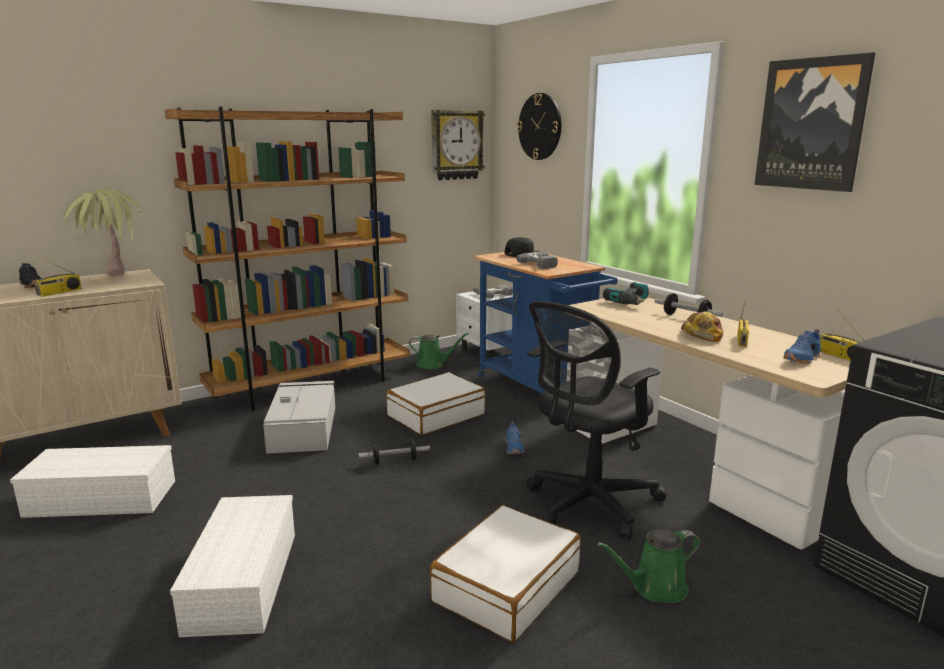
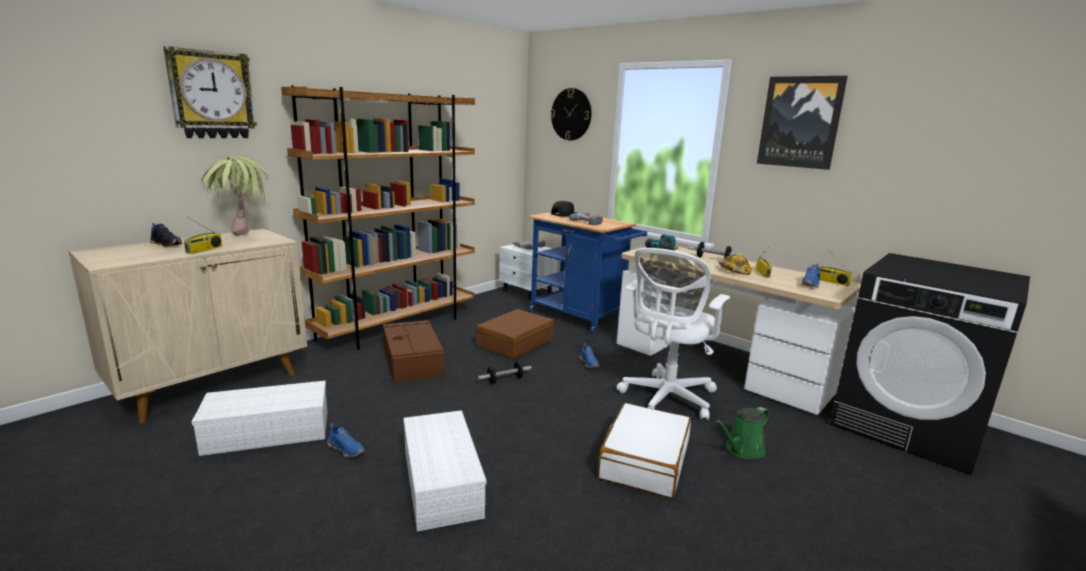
camera: 15 degrees left, 0 degrees up
grey storage box [263,381,335,454] -> brown storage box [383,320,444,383]
white suitcase [387,372,486,436] -> brown suitcase [477,309,554,359]
green watering can [409,333,468,369] -> none
wall clock [431,110,485,180] -> wall clock moved to [163,46,257,138]
black office chair [527,301,667,539] -> white office chair [617,248,730,420]
none -> blue shoe [327,423,365,458]

